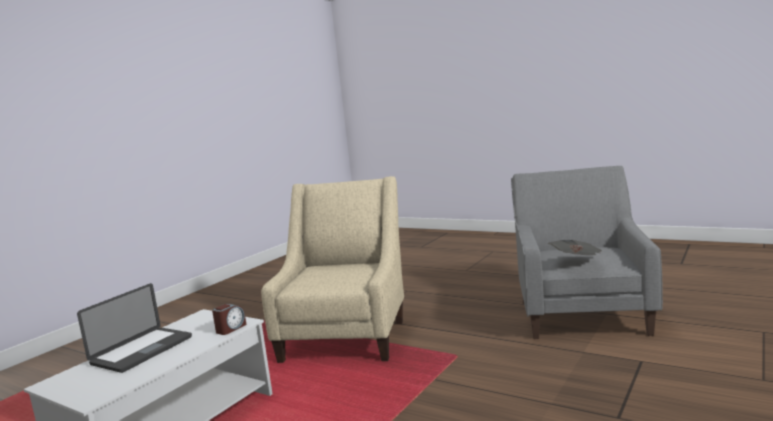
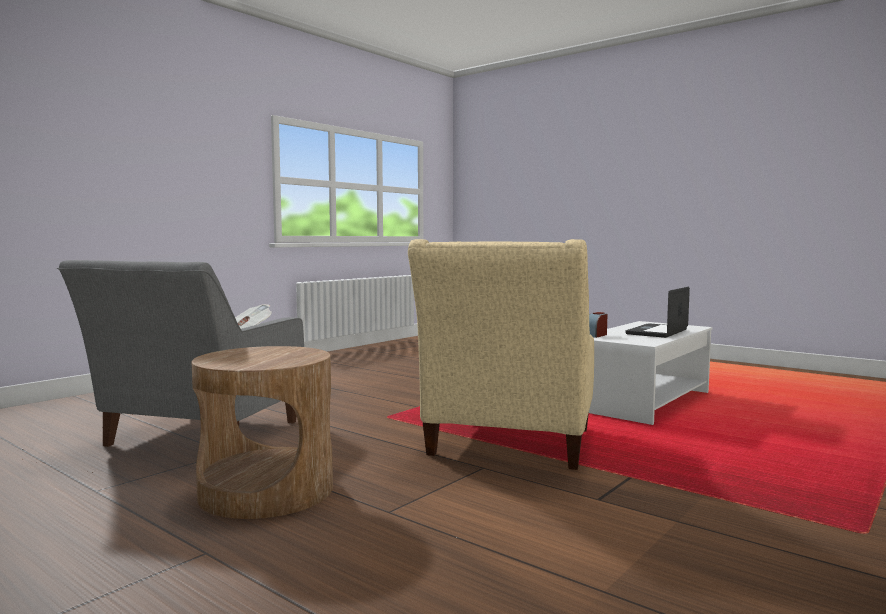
camera: 175 degrees left, 5 degrees down
none -> brown side table [192,346,333,519]

